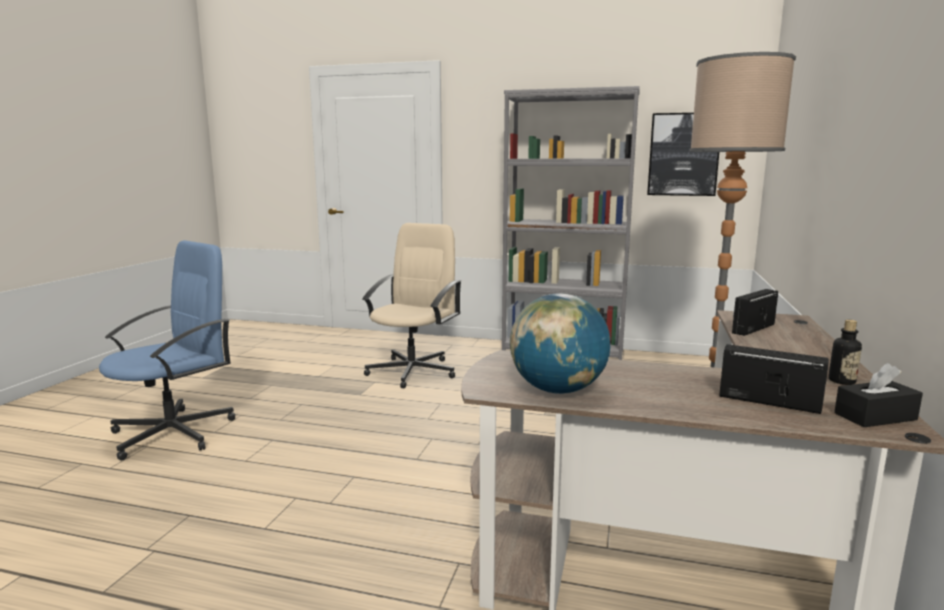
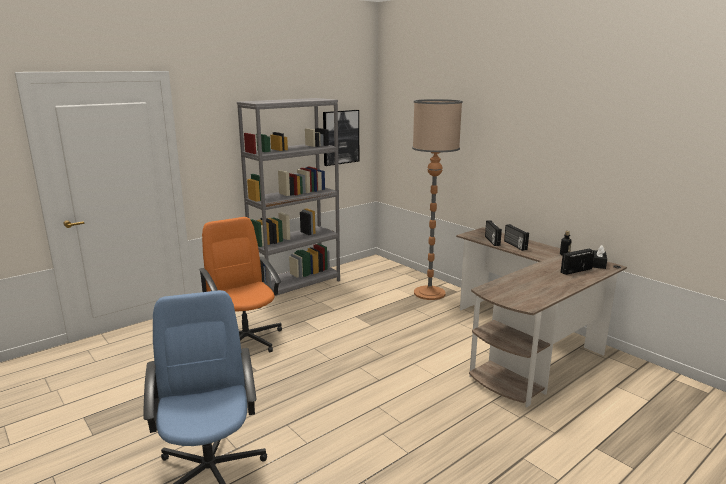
camera: 55 degrees left, 5 degrees up
beige office chair [362,223,462,389] -> orange office chair [199,217,282,353]
globe [510,293,610,394] -> none
none -> radio [504,224,529,251]

